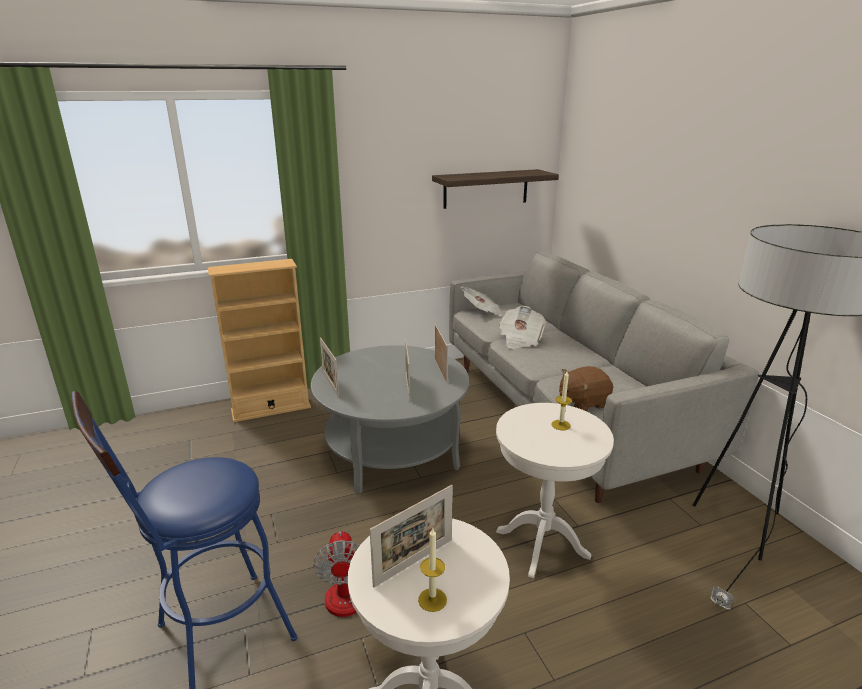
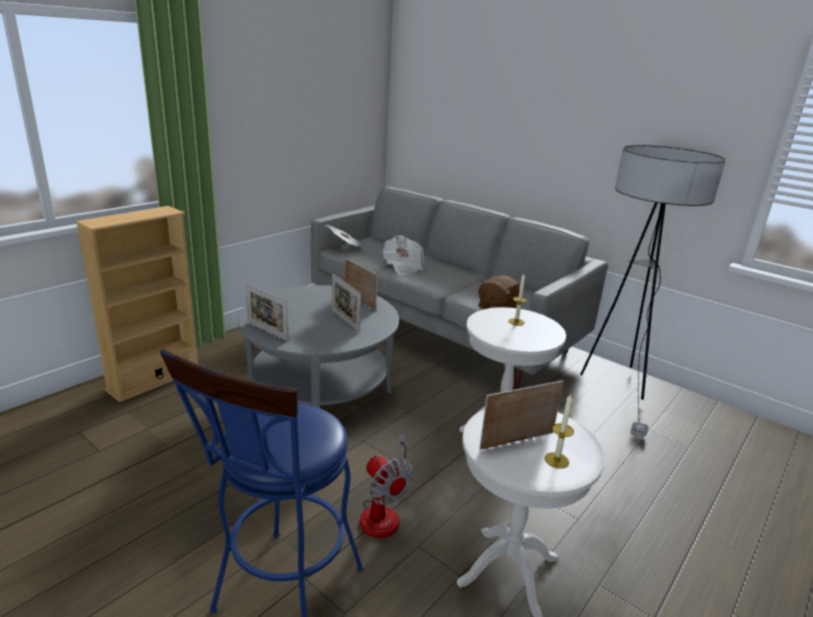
camera: 30 degrees left, 0 degrees up
picture frame [370,485,453,588] -> picture frame turned 135 degrees counterclockwise [479,380,564,450]
shelf [432,169,559,209] -> none

